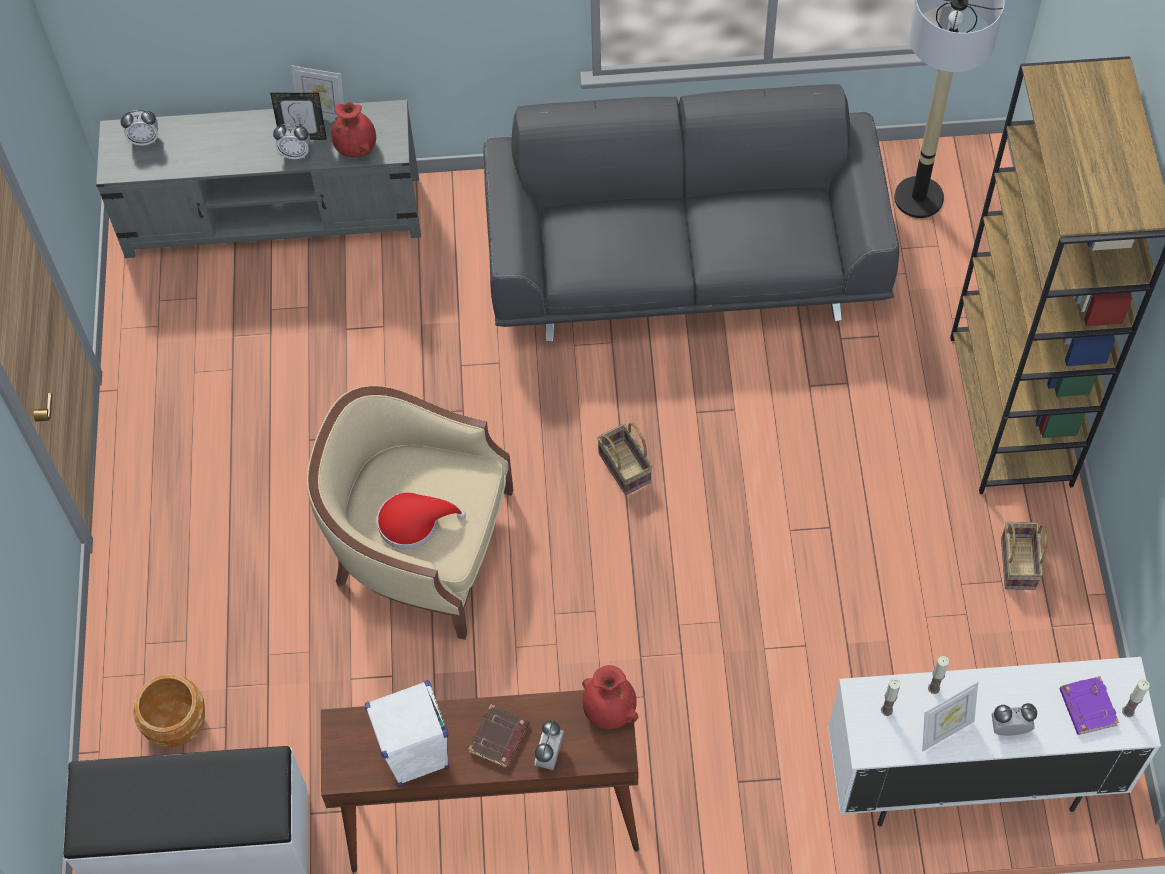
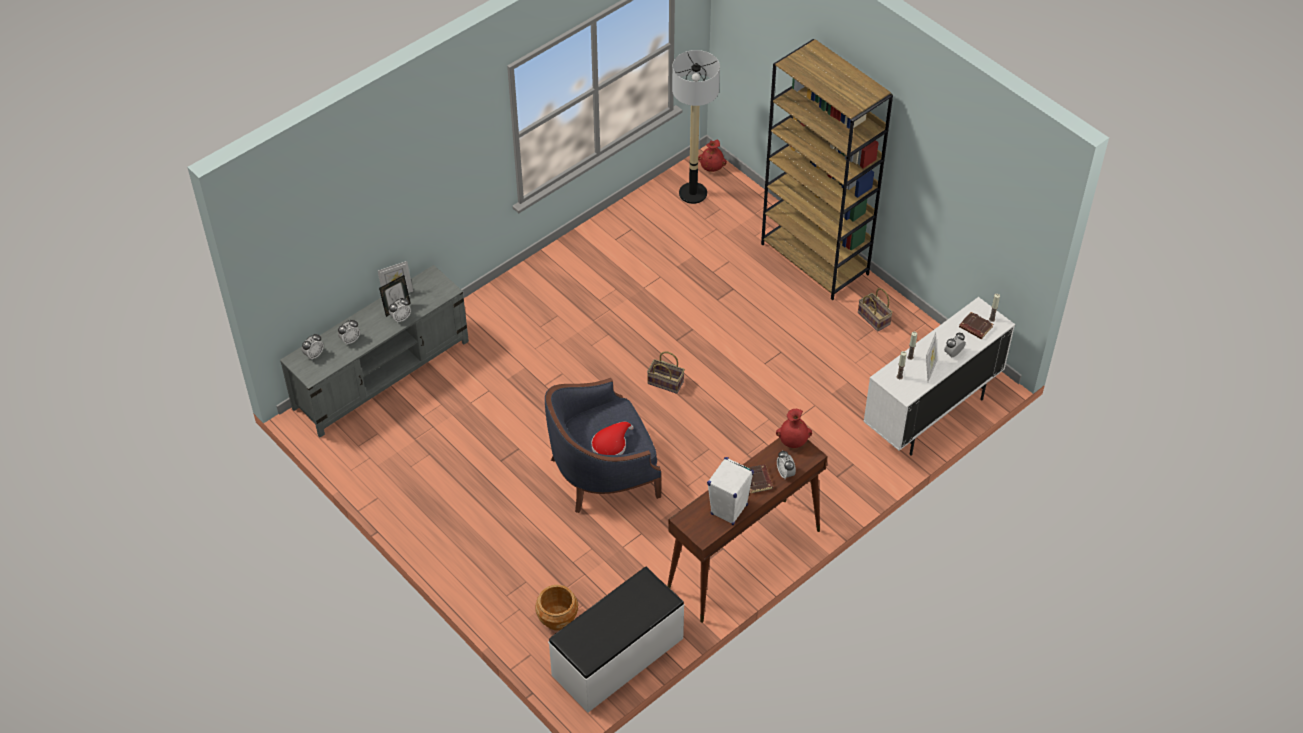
camera: 40 degrees left, 10 degrees down
beige armchair [307,386,513,640] -> blue armchair [545,378,661,513]
red vase [332,102,376,158] -> red vase moved to [698,140,727,172]
grey sofa [483,84,899,342] -> none
purple book [1060,676,1119,735] -> brown book [959,312,993,339]
none -> alarm clock [338,320,360,344]

